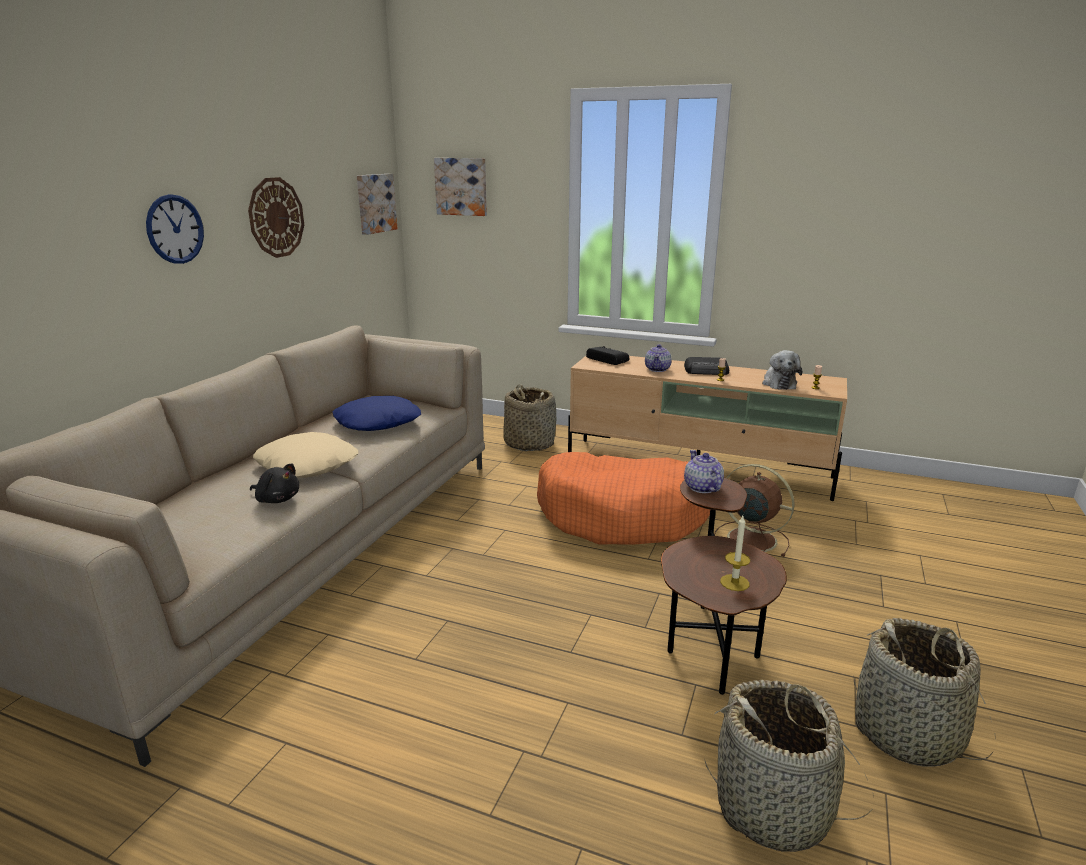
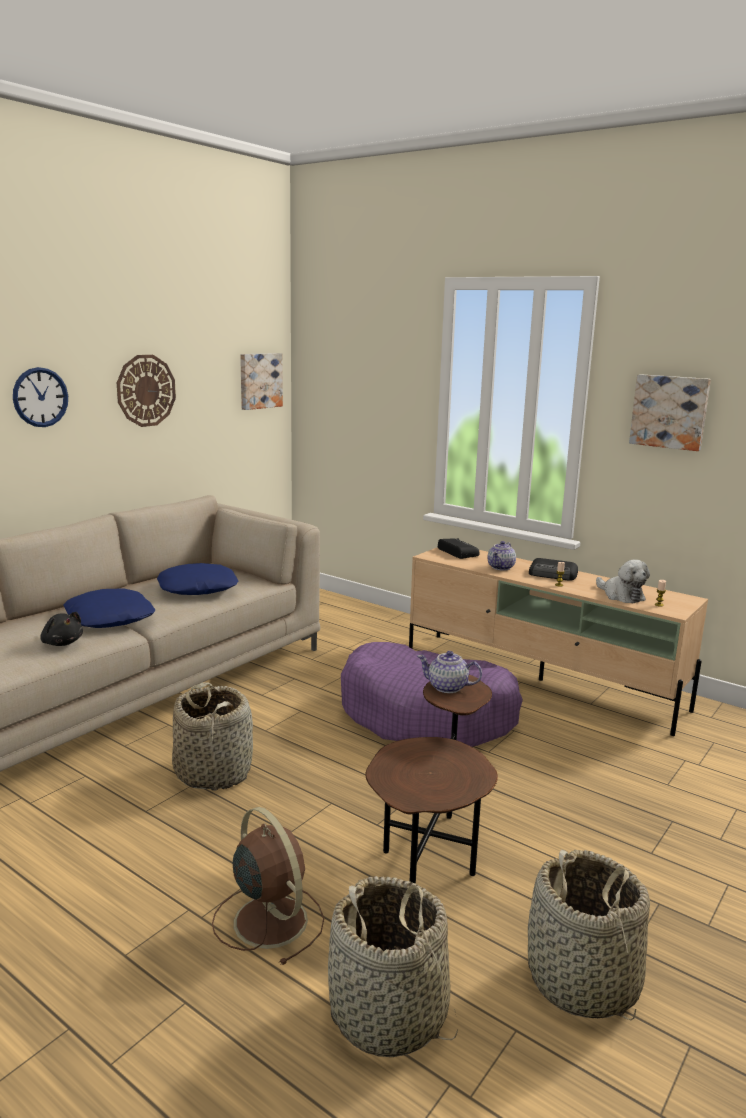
camera: 15 degrees right, 5 degrees down
beige pillow [253,432,358,478] -> blue pillow [63,589,155,628]
picture [434,158,487,216] -> picture moved to [629,374,711,451]
basket [503,384,556,451] -> basket moved to [172,682,253,791]
orange dog bed [537,452,710,545] -> purple dog bed [341,642,523,747]
teapot [684,450,724,493] -> teapot turned 75 degrees counterclockwise [417,651,482,693]
brown fan [714,464,795,557] -> brown fan moved to [212,807,324,965]
candle [720,516,750,591] -> none
plush toy [762,350,802,390] -> plush toy turned 45 degrees counterclockwise [596,560,650,603]

